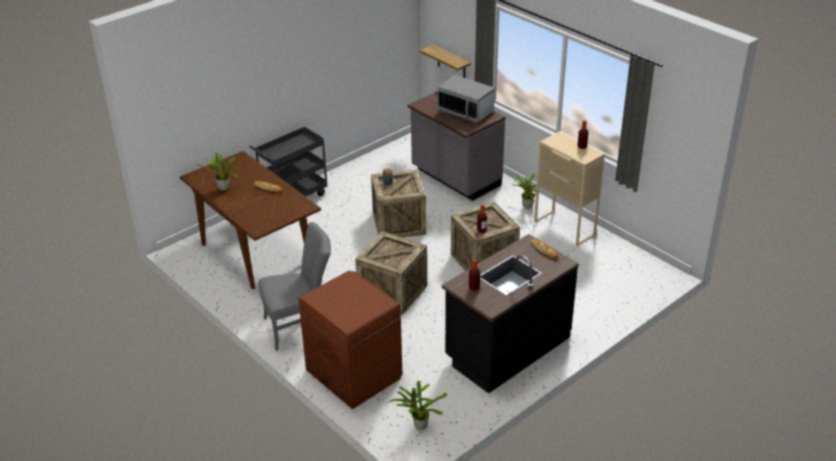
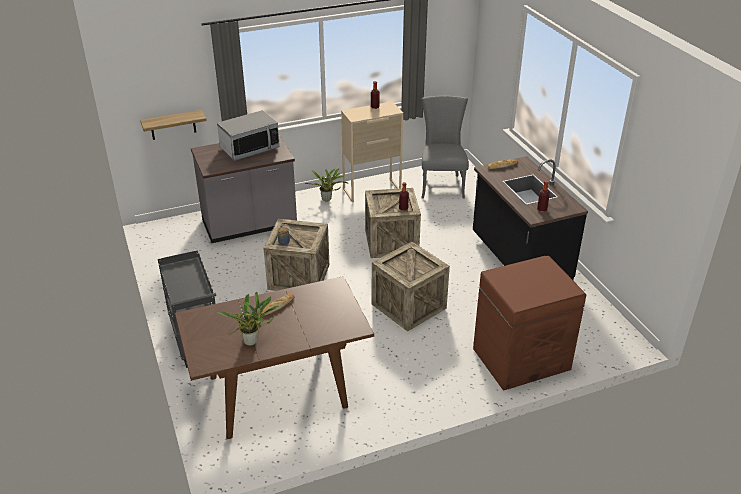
camera: 70 degrees left, 0 degrees up
grey chair [259,222,331,351] -> grey chair moved to [421,96,469,199]
potted plant [389,381,447,430] -> none

